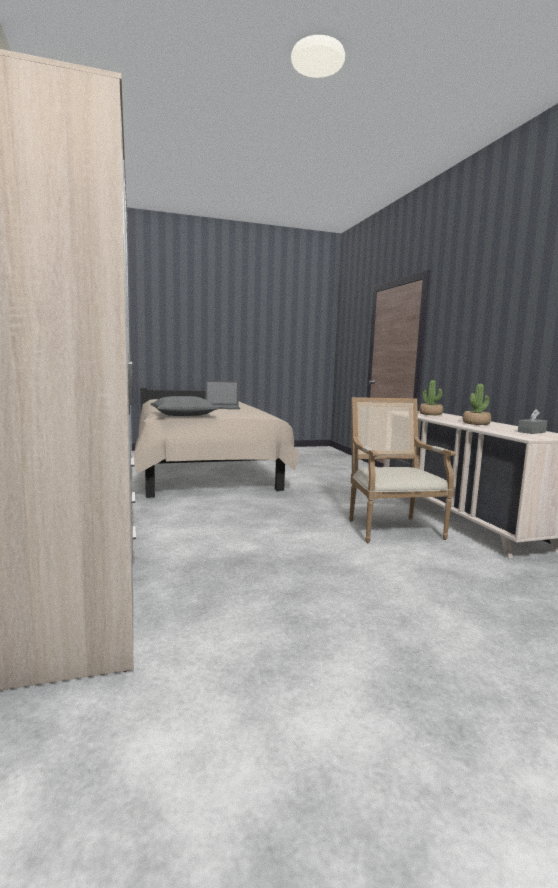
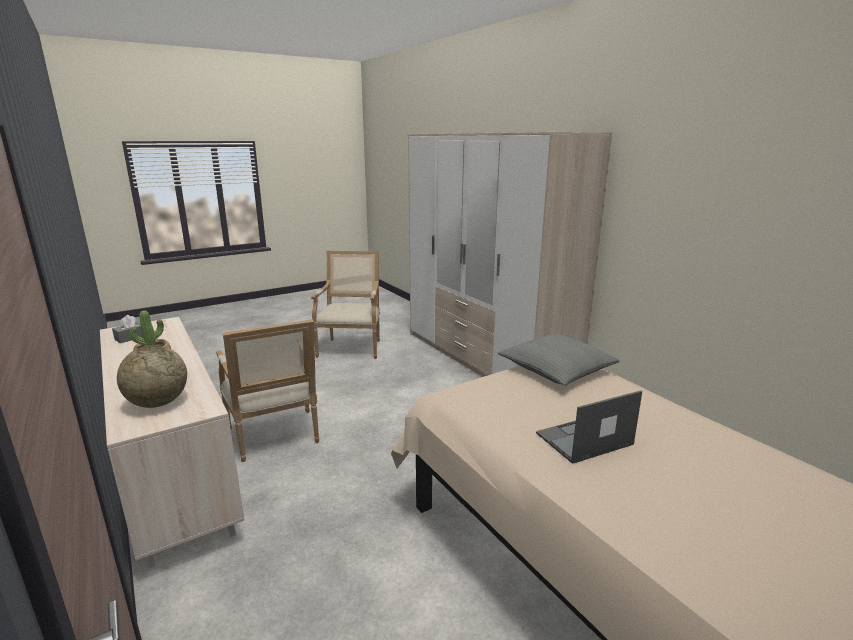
camera: 165 degrees right, 10 degrees up
potted plant [419,380,443,415] -> globe [117,345,187,408]
none -> armchair [311,251,380,359]

